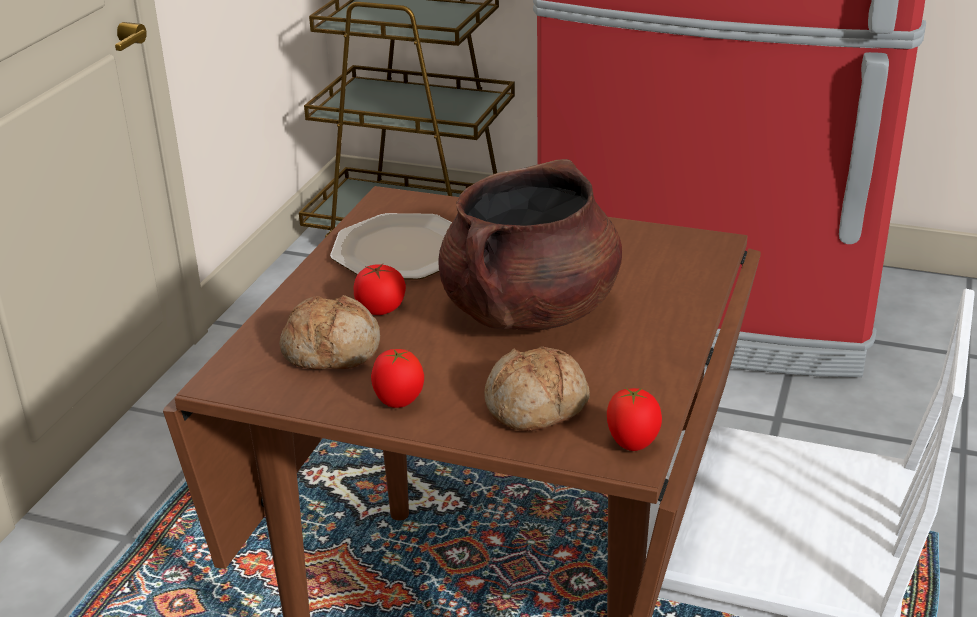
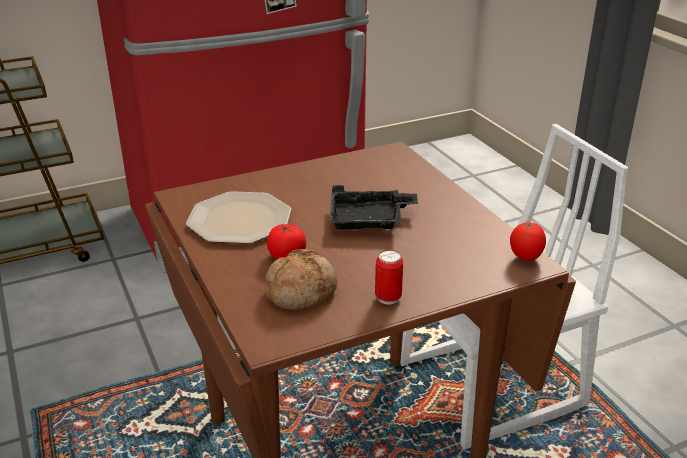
camera: 45 degrees left, 0 degrees up
tomato [371,349,424,408] -> can [375,250,403,304]
brown cooking pot [438,159,622,331] -> black tray [329,185,418,229]
bread [484,346,590,431] -> none

